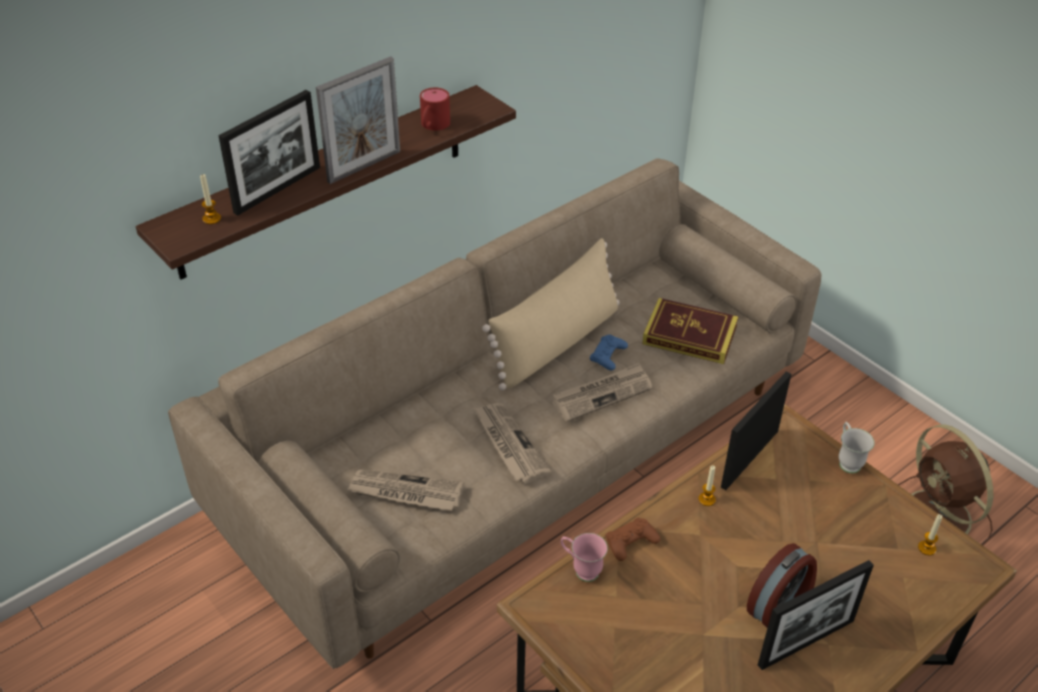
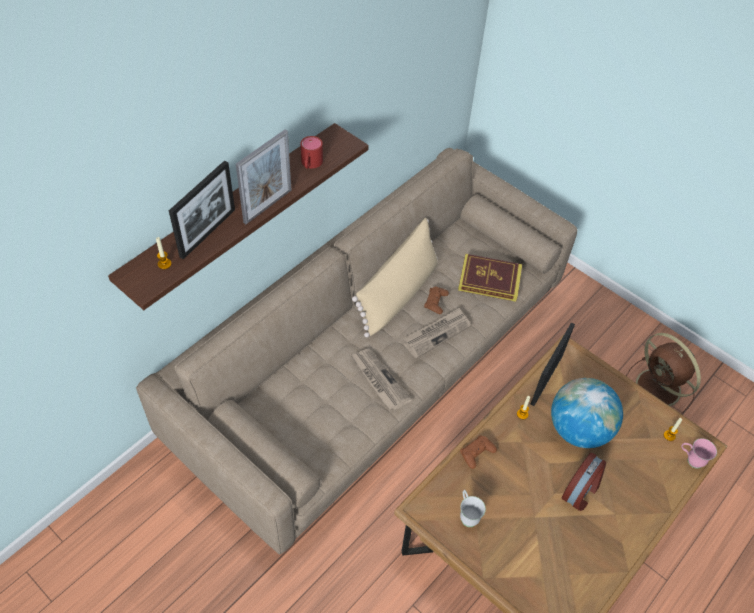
camera: 10 degrees left, 10 degrees up
newspaper [347,469,464,511] -> none
pink mug [561,533,608,582] -> pink mug moved to [681,438,717,469]
blue game controller [590,335,628,370] -> brown game controller [424,287,449,314]
picture frame [758,560,874,670] -> none
white mug [839,422,875,473] -> white mug moved to [460,490,486,527]
none -> globe [551,378,623,448]

